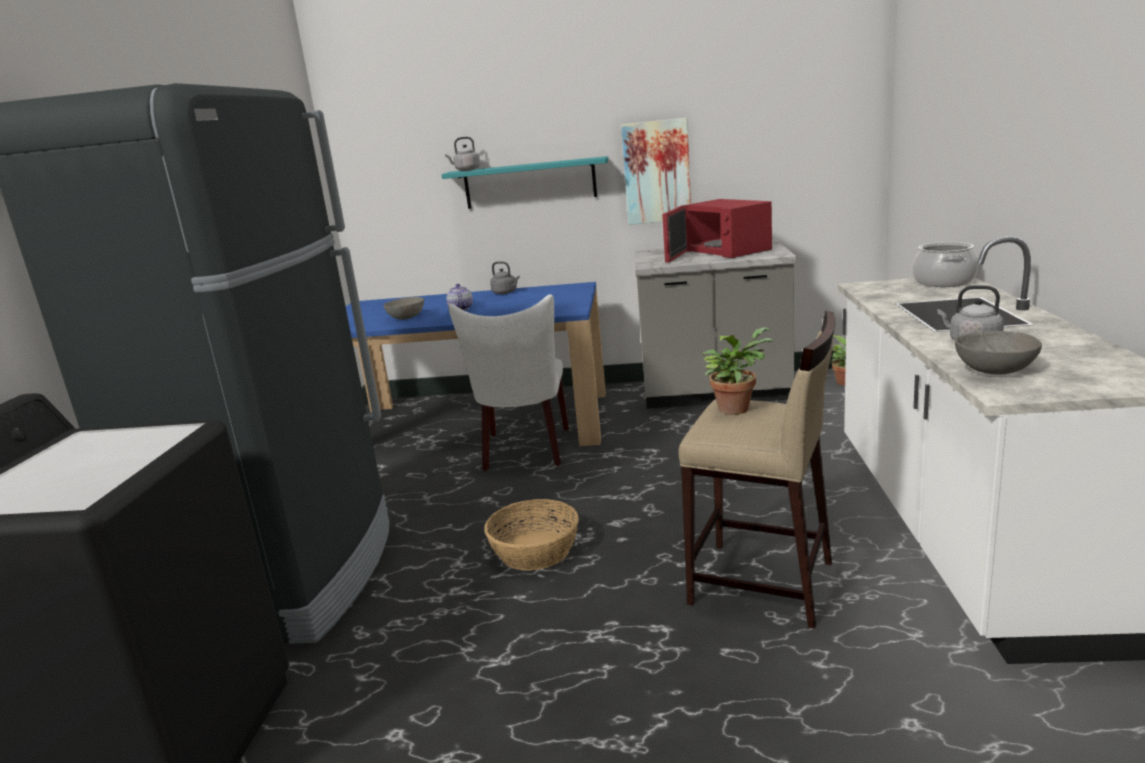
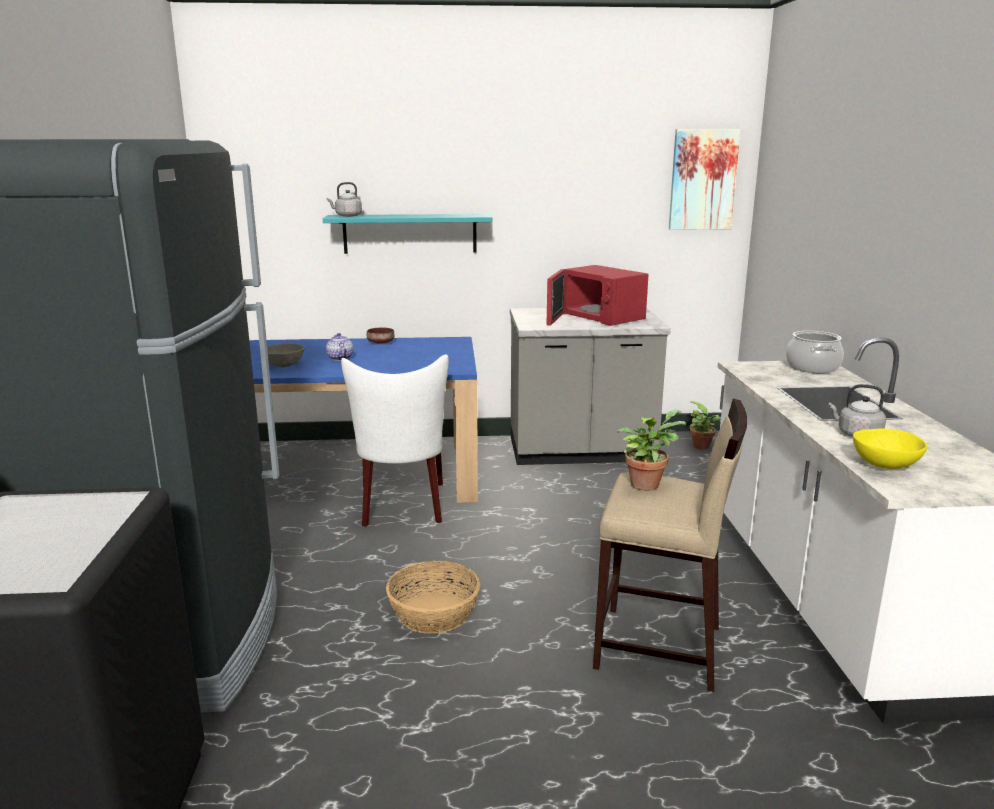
camera: 10 degrees left, 0 degrees up
grey kettle [490,261,520,294] -> brown bowl [367,327,394,343]
picture [621,118,691,225] -> picture moved to [669,129,741,230]
grey bowl [955,331,1042,375] -> yellow bowl [853,428,927,469]

